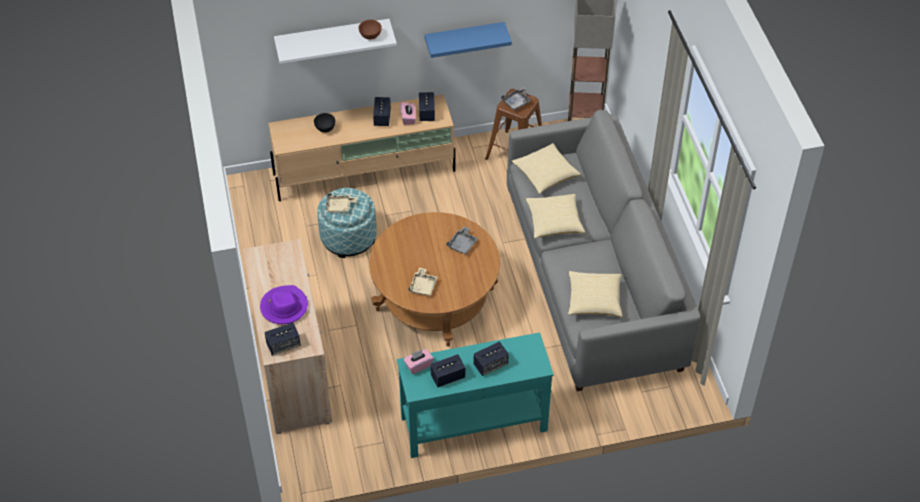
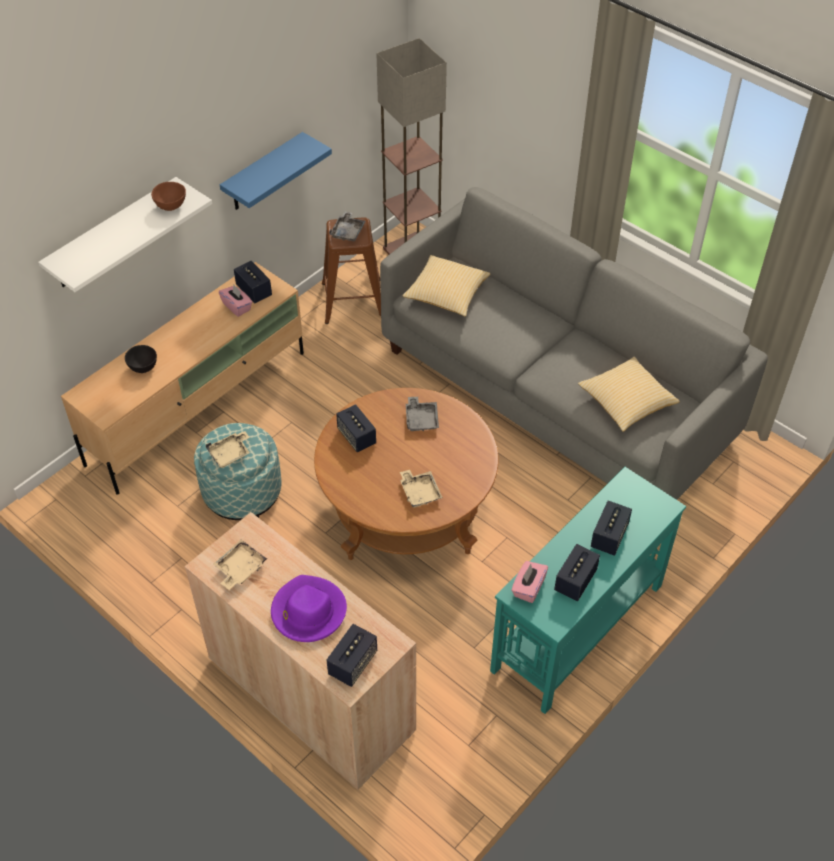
camera: 35 degrees left, 0 degrees up
speaker [373,97,391,126] -> speaker moved to [336,404,376,453]
pillow [526,194,585,238] -> none
none -> beige tray [213,540,267,590]

